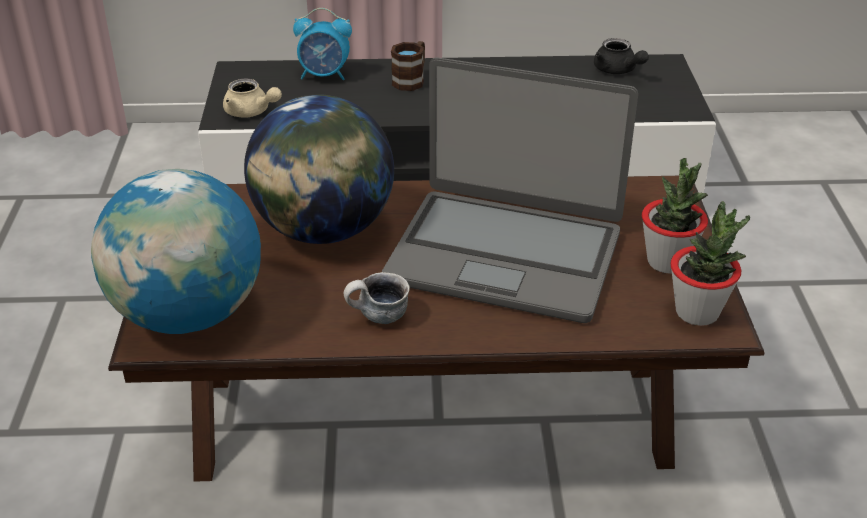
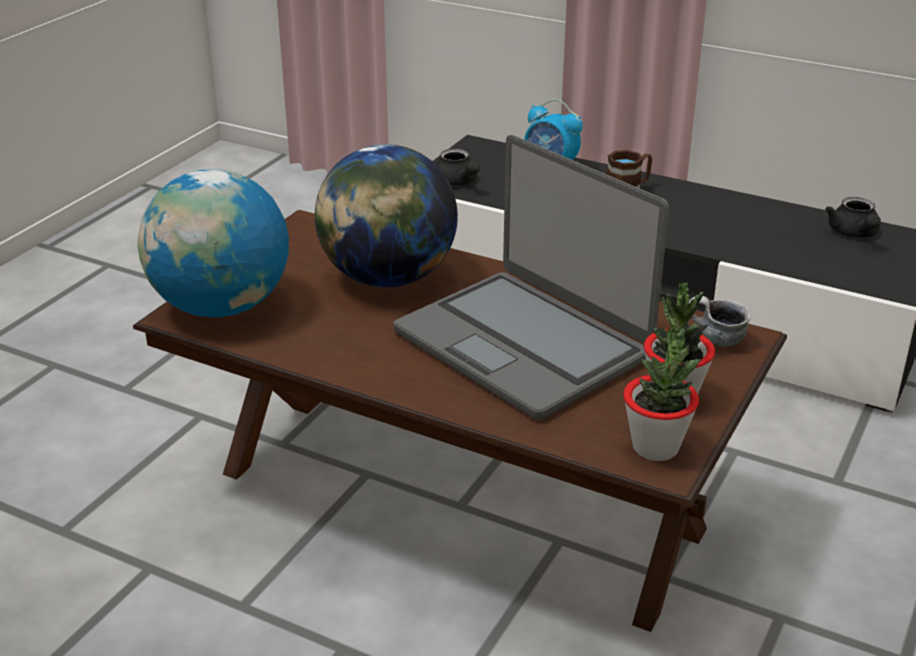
camera: 30 degrees right, 5 degrees down
beige teapot [223,79,282,117] -> black teapot [435,149,480,186]
mug [344,272,410,324] -> mug moved to [689,296,751,347]

